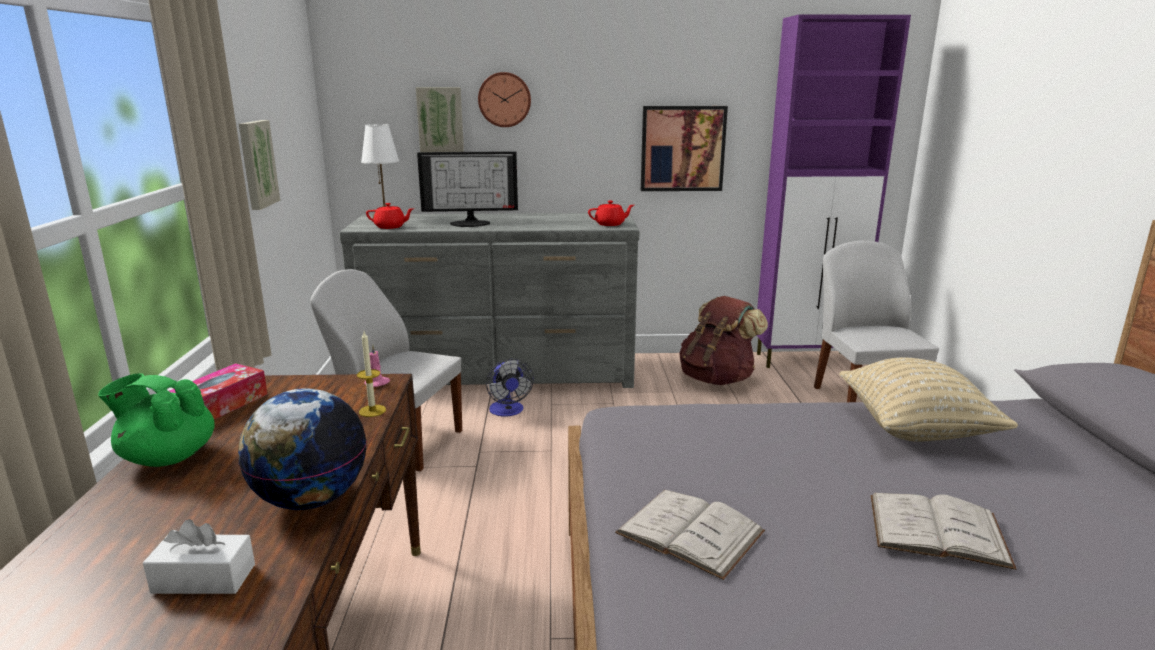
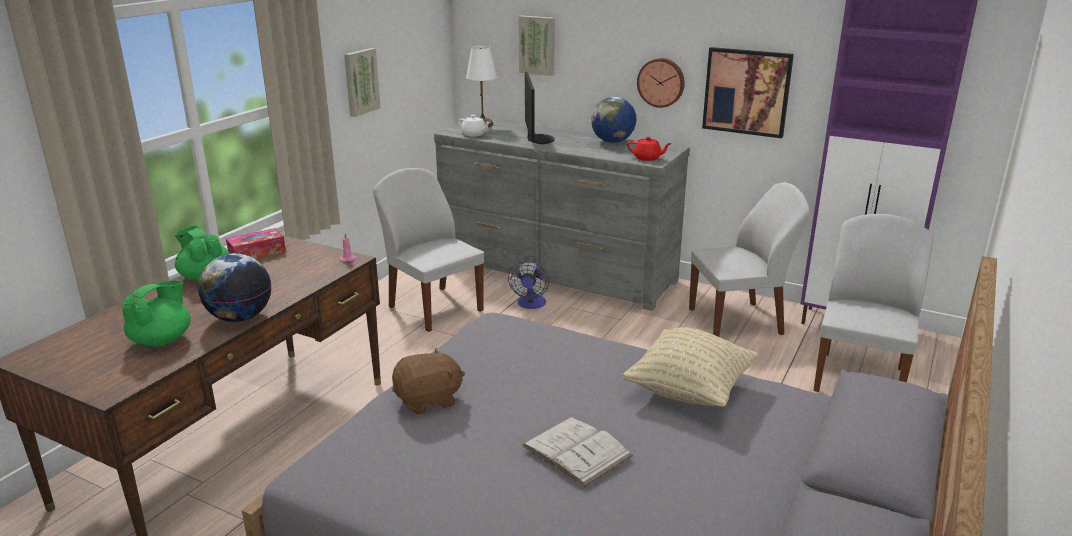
camera: 30 degrees right, 5 degrees up
white tissue box [143,519,255,594] -> green teapot [122,280,191,347]
candle [357,332,386,417] -> none
red teapot [366,203,414,229] -> white teapot [458,115,490,137]
monitor [417,151,518,227] -> monitor turned 120 degrees counterclockwise [525,72,555,144]
wall clock [478,72,531,127] -> wall clock moved to [637,58,685,108]
white book [615,490,765,580] -> brown plush toy [392,348,465,415]
brown backpack [680,296,768,385] -> white chair [689,182,810,337]
none -> globe [591,97,636,143]

